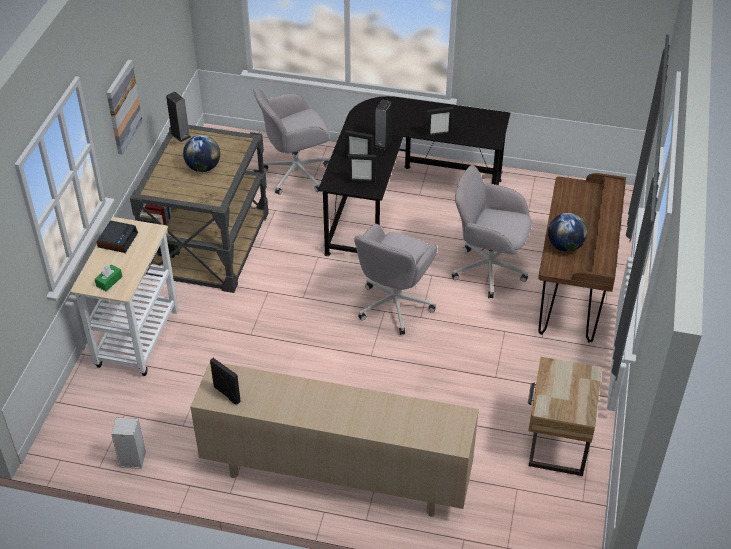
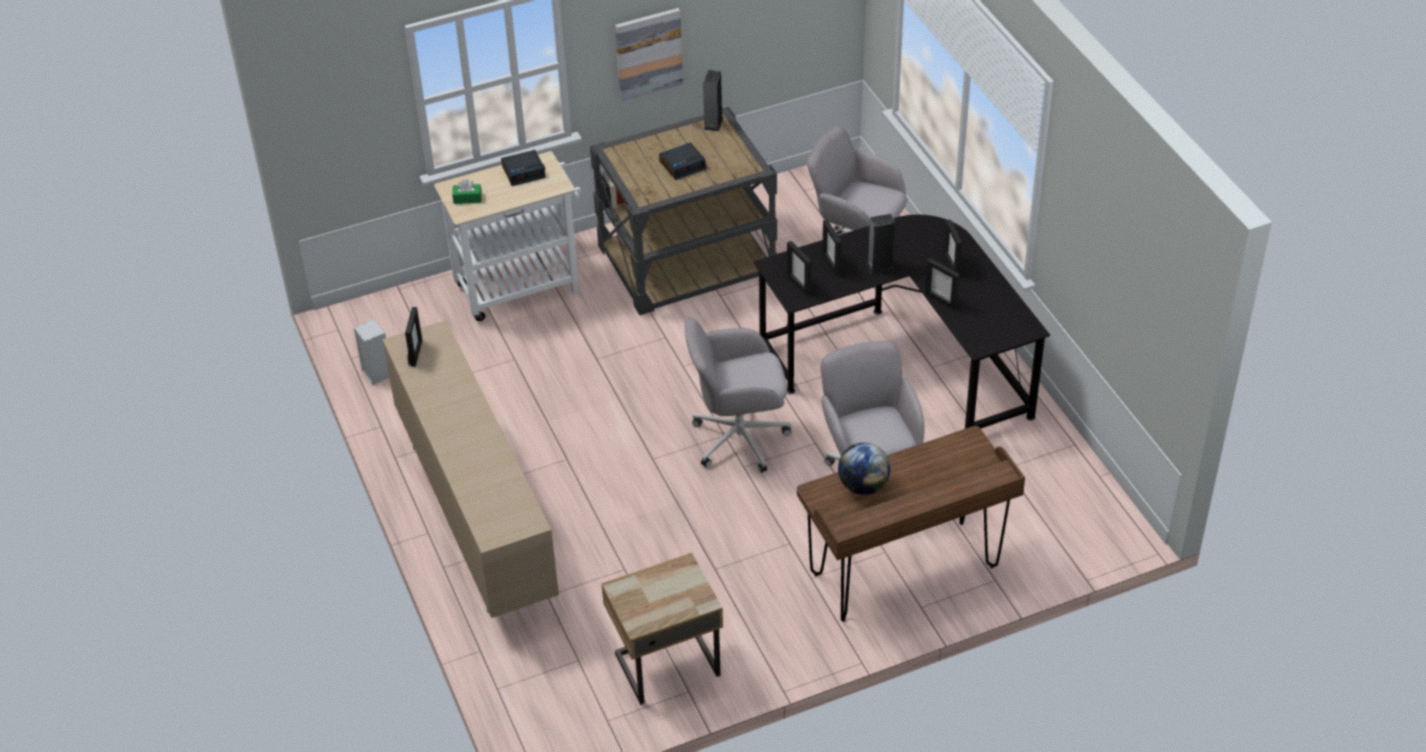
camera: 55 degrees right, 0 degrees up
globe [183,135,220,172] -> alarm clock [659,142,706,180]
none -> picture frame [944,219,962,274]

